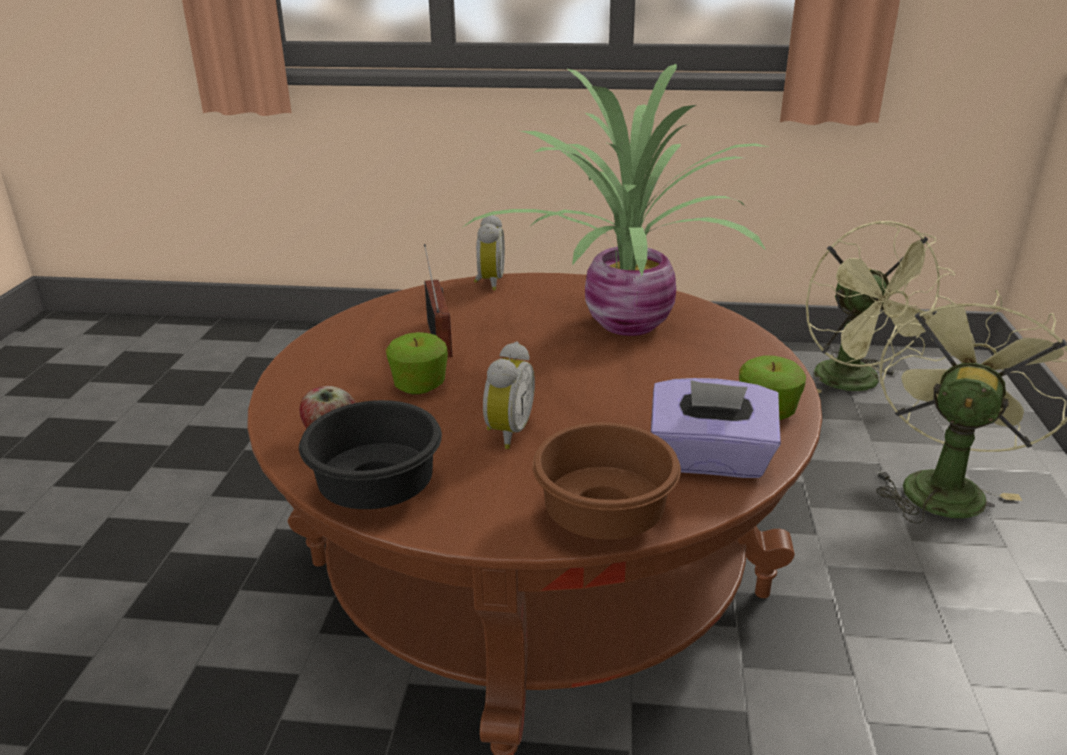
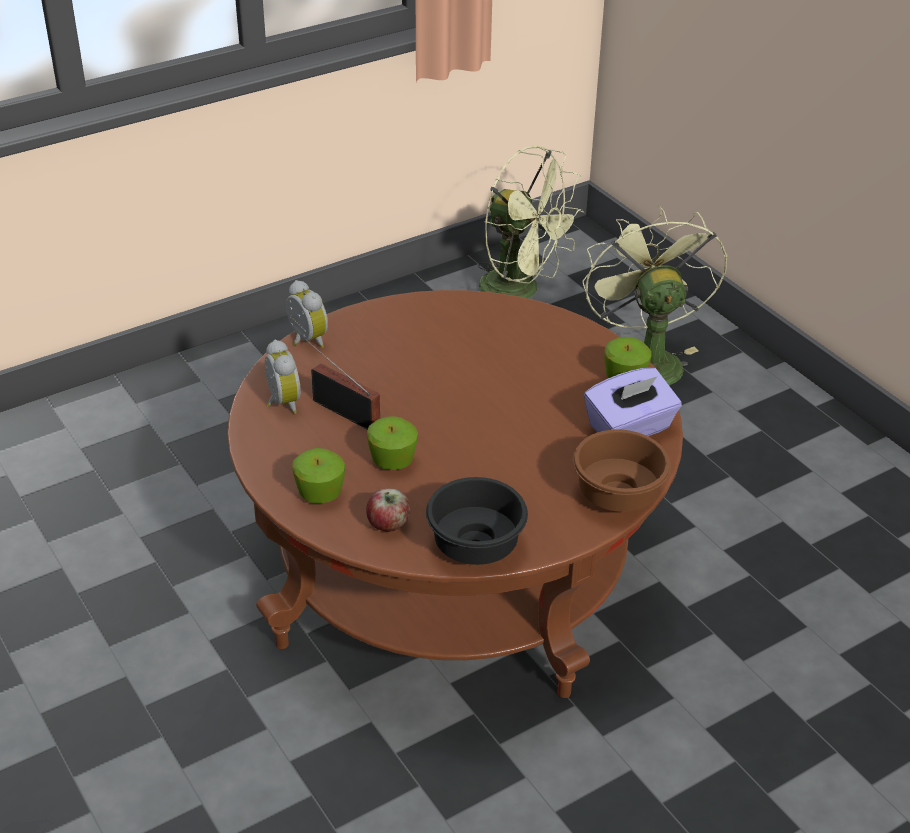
camera: 40 degrees left, 10 degrees up
potted plant [463,64,768,336] -> none
alarm clock [483,341,535,449] -> alarm clock moved to [265,340,301,414]
none -> apple [292,448,345,503]

